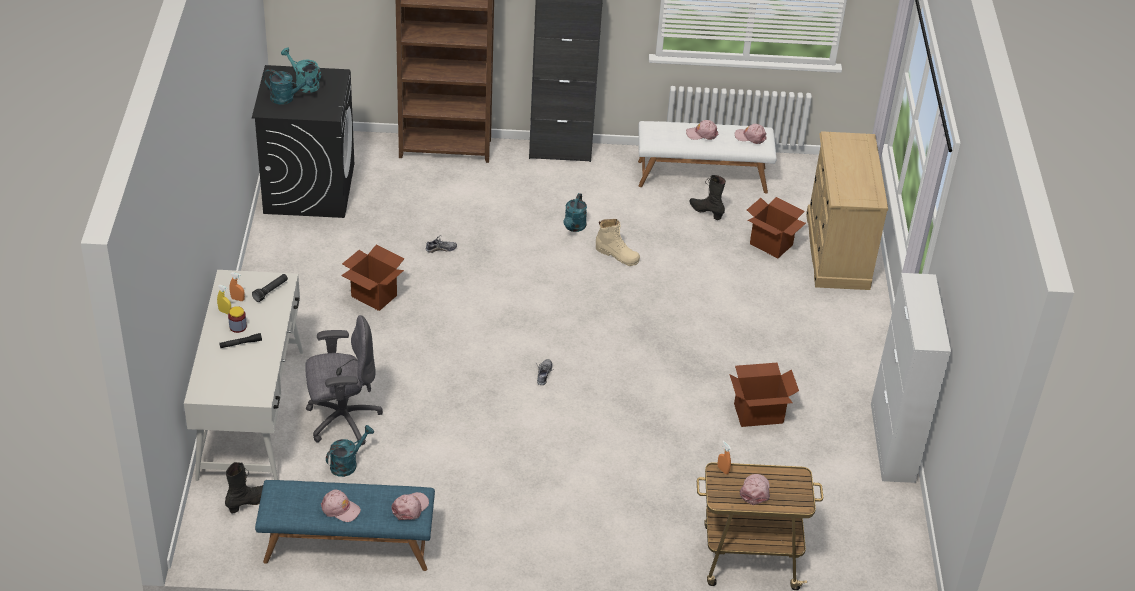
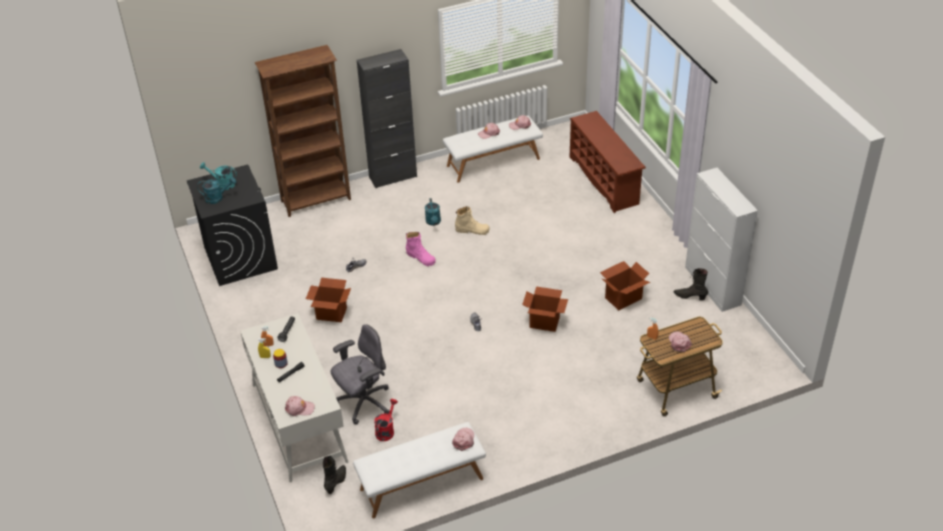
camera: 20 degrees left, 0 degrees up
blue bench [255,480,435,571] -> white bench [353,422,486,518]
pink cap [321,489,361,522] -> pink cap moved to [285,396,315,416]
turquoise watering can [326,425,374,477] -> red watering can [374,399,398,441]
black boot [689,175,726,220] -> black boot moved to [674,268,708,300]
cardboard box [747,197,806,258] -> cardboard box moved to [522,286,568,332]
beige dresser [806,131,888,290] -> brown shoe rack [570,111,646,213]
none -> pink boot [406,232,436,266]

